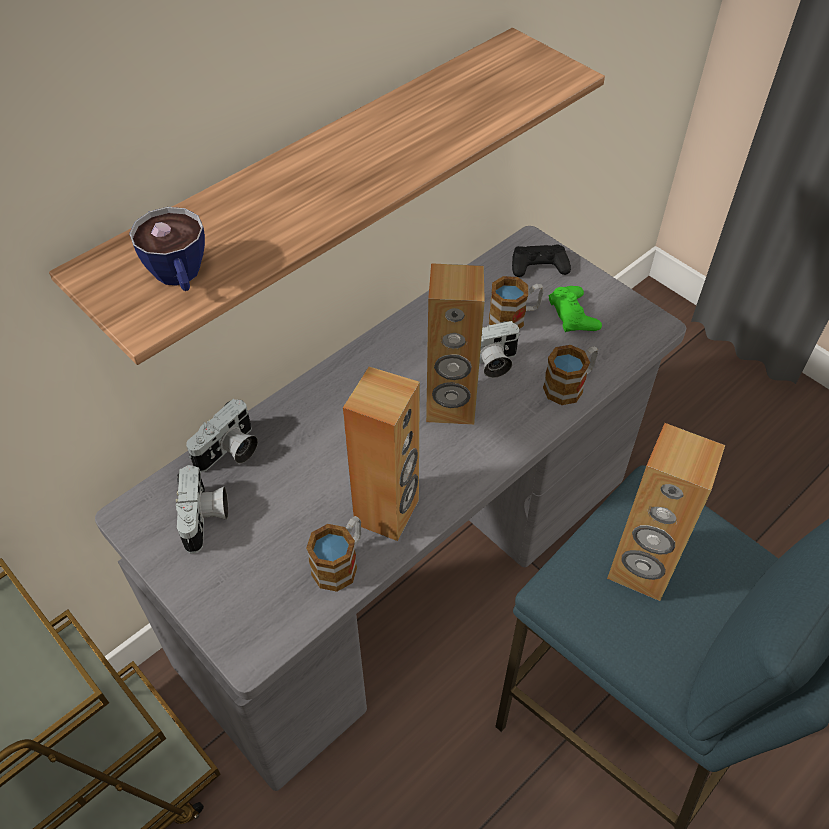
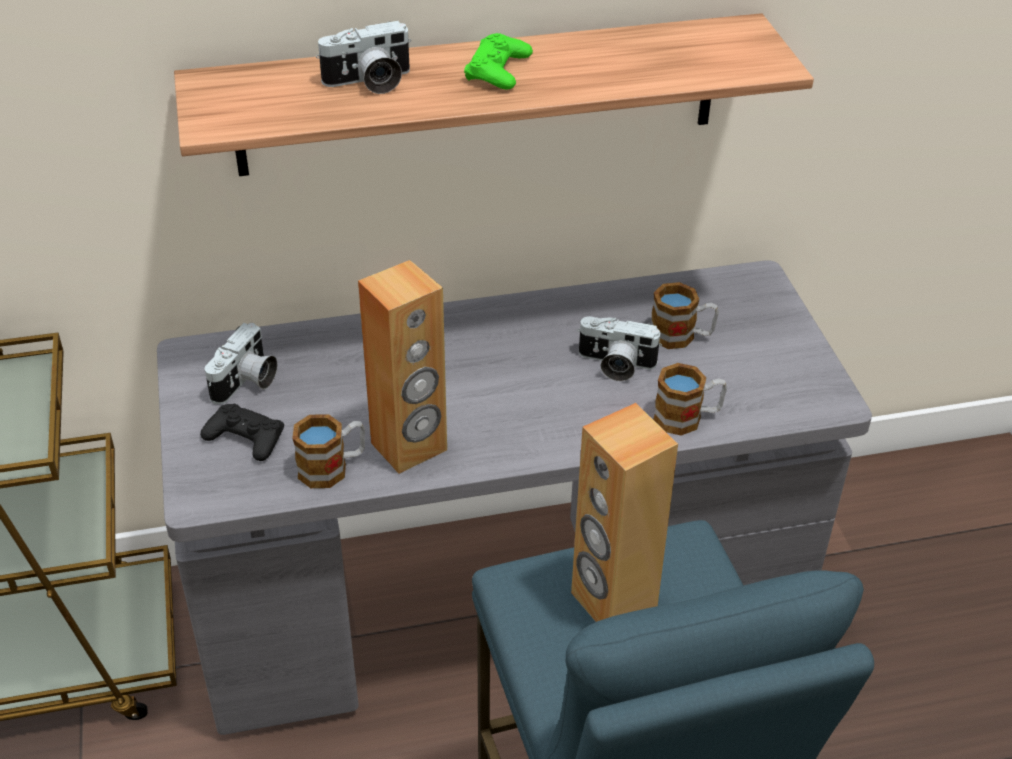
camera: 30 degrees right, 10 degrees down
cup [129,207,205,291] -> none
camera [186,399,258,472] -> camera moved to [316,21,411,94]
brown speaker [426,263,485,425] -> none
black game controller [512,244,571,277] -> black game controller moved to [200,404,284,461]
green game controller [548,286,602,332] -> green game controller moved to [464,33,533,89]

